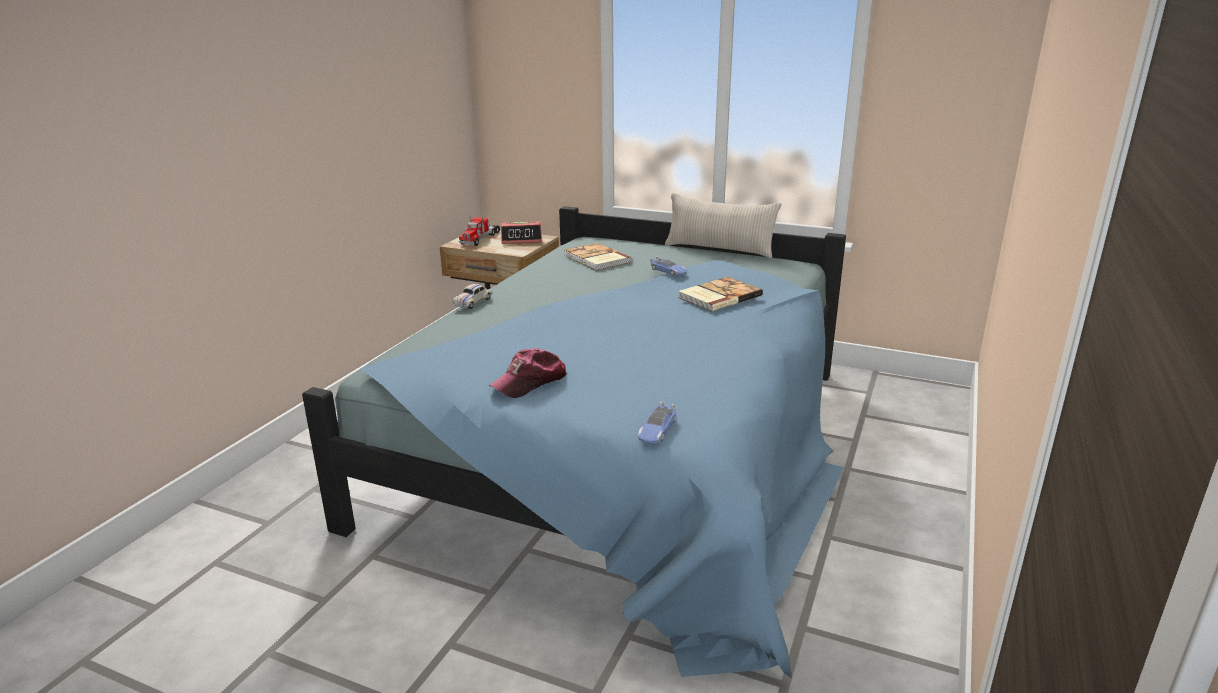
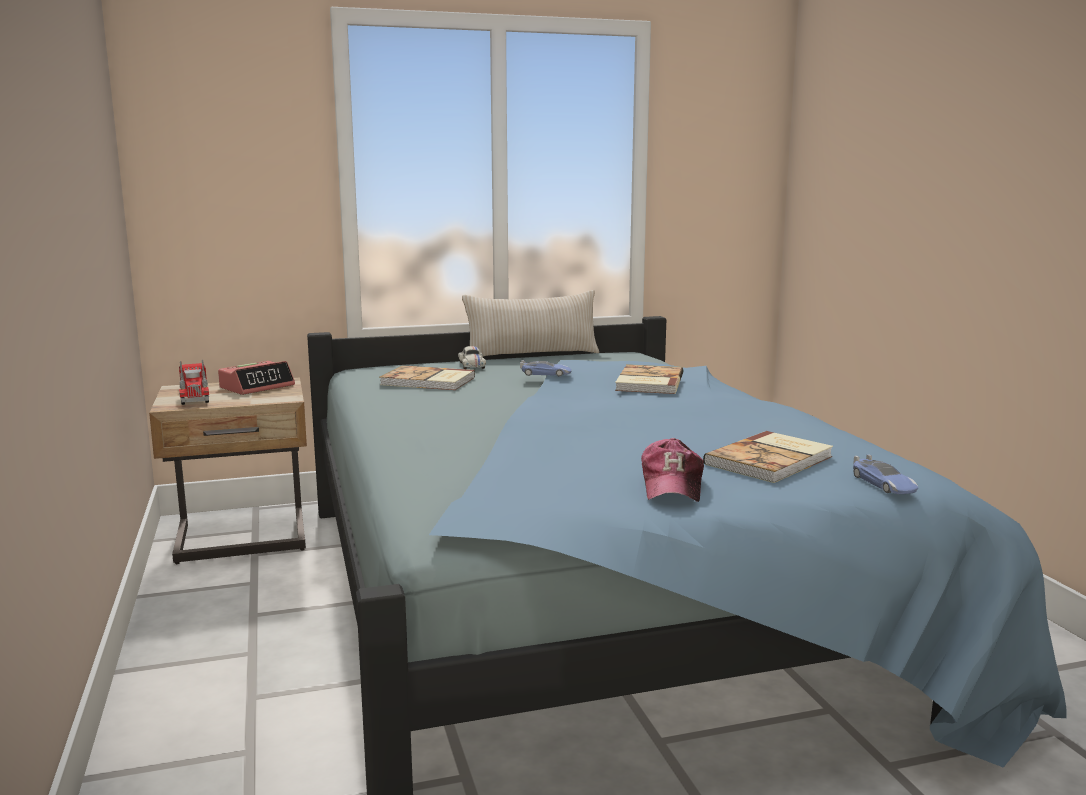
camera: 40 degrees left, 10 degrees down
white toy car [452,284,492,309] -> white toy car moved to [458,346,486,369]
none -> book [703,431,833,483]

